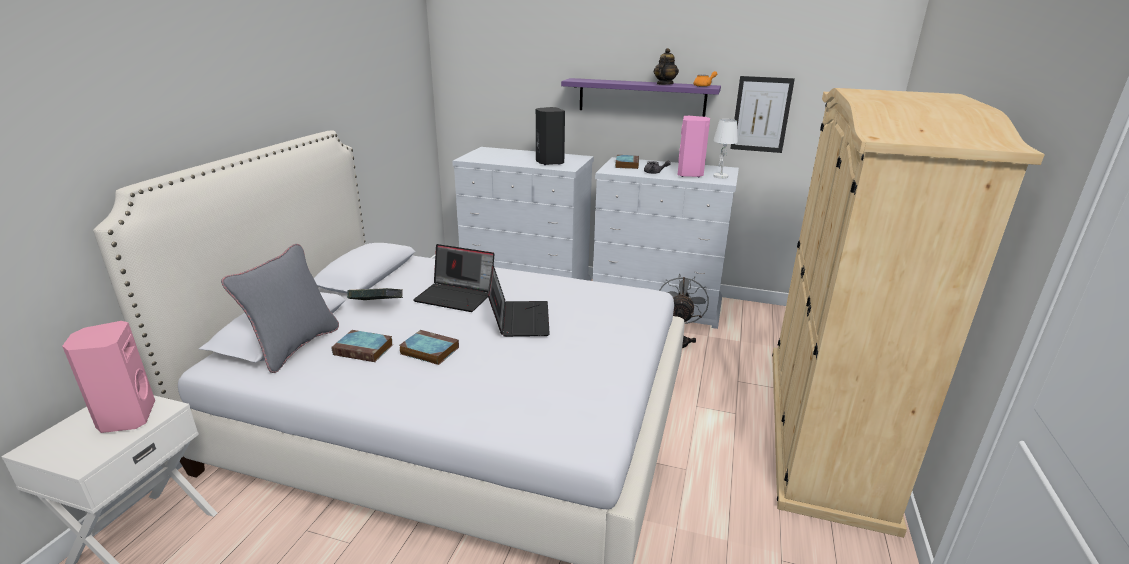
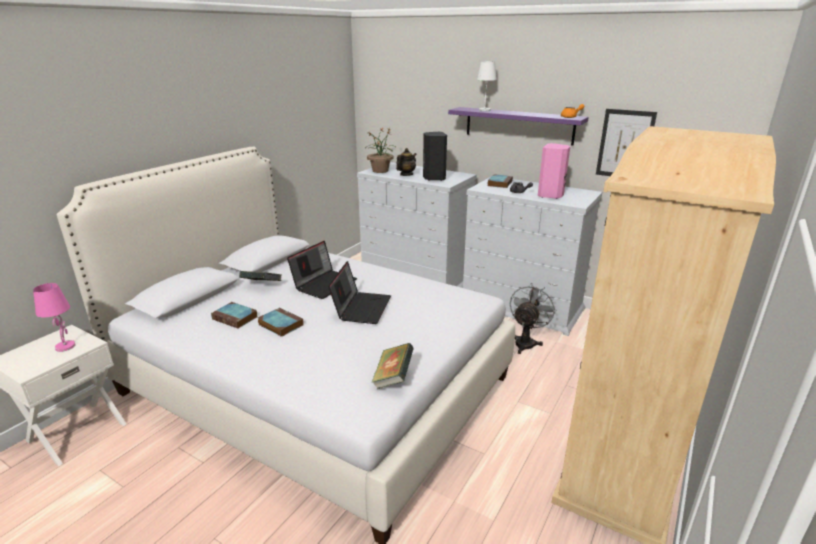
camera: 15 degrees right, 0 degrees up
pink speaker [62,321,155,433] -> pink table lamp [33,283,76,352]
grey pillow [221,244,339,373] -> none
laptop [413,244,494,312] -> laptop turned 90 degrees counterclockwise [287,241,357,299]
teapot [654,48,679,85] -> teapot moved to [396,148,417,176]
white table lamp [713,119,738,179] -> white table lamp moved to [477,61,497,111]
none -> potted plant [365,128,394,173]
none -> book [371,343,414,389]

